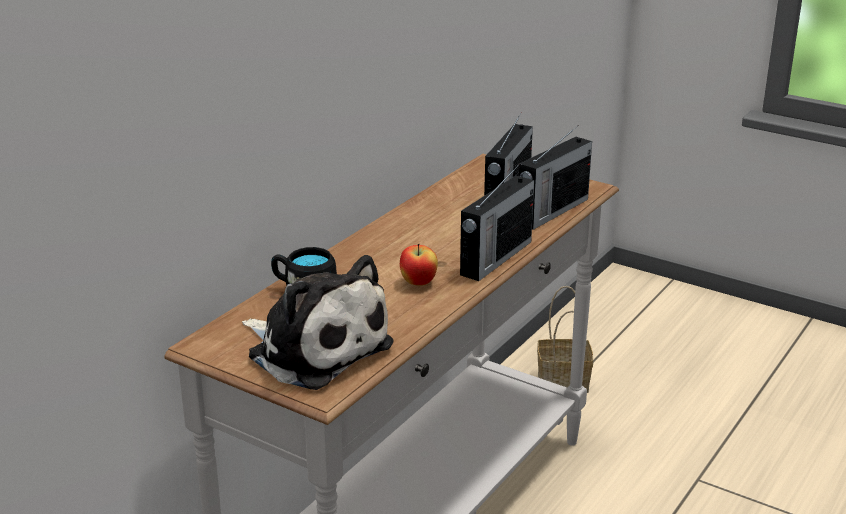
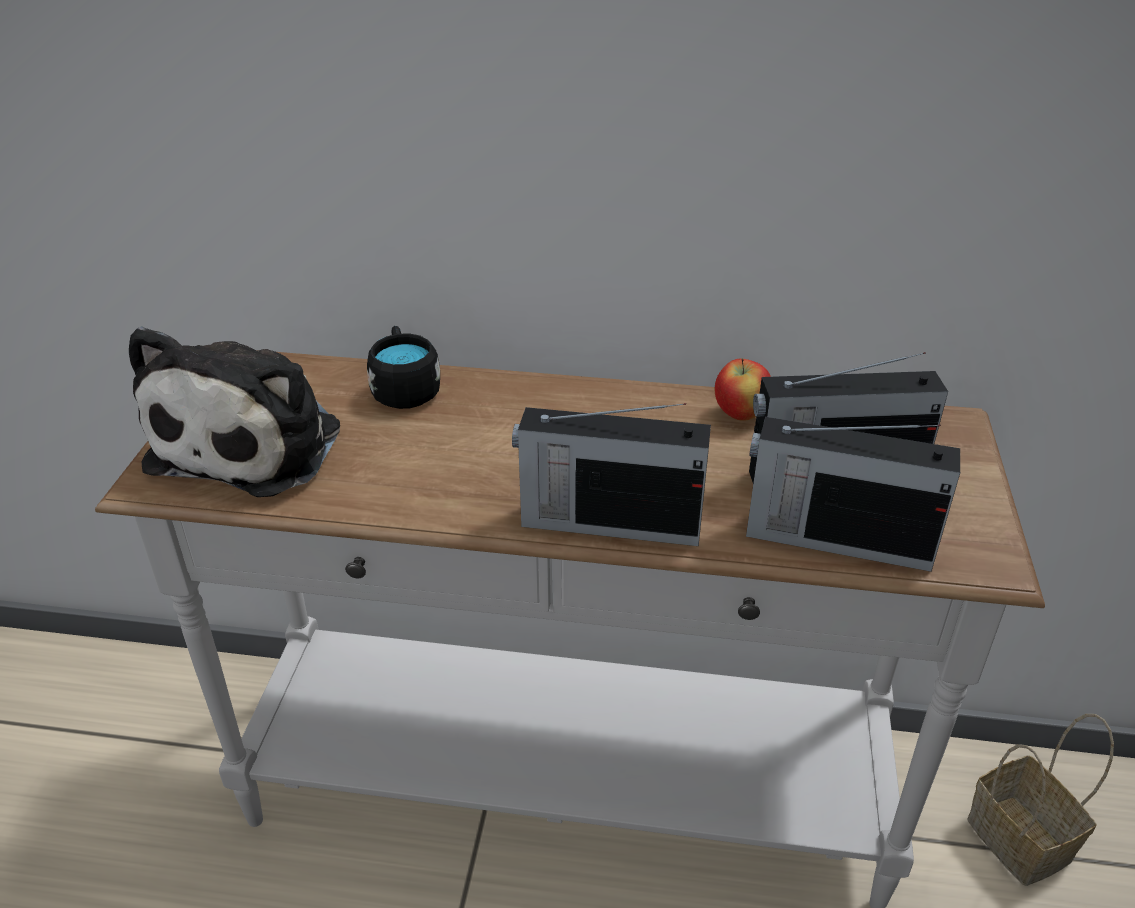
camera: 65 degrees right, 10 degrees up
apple [400,244,438,286] -> apple moved to [715,359,771,421]

